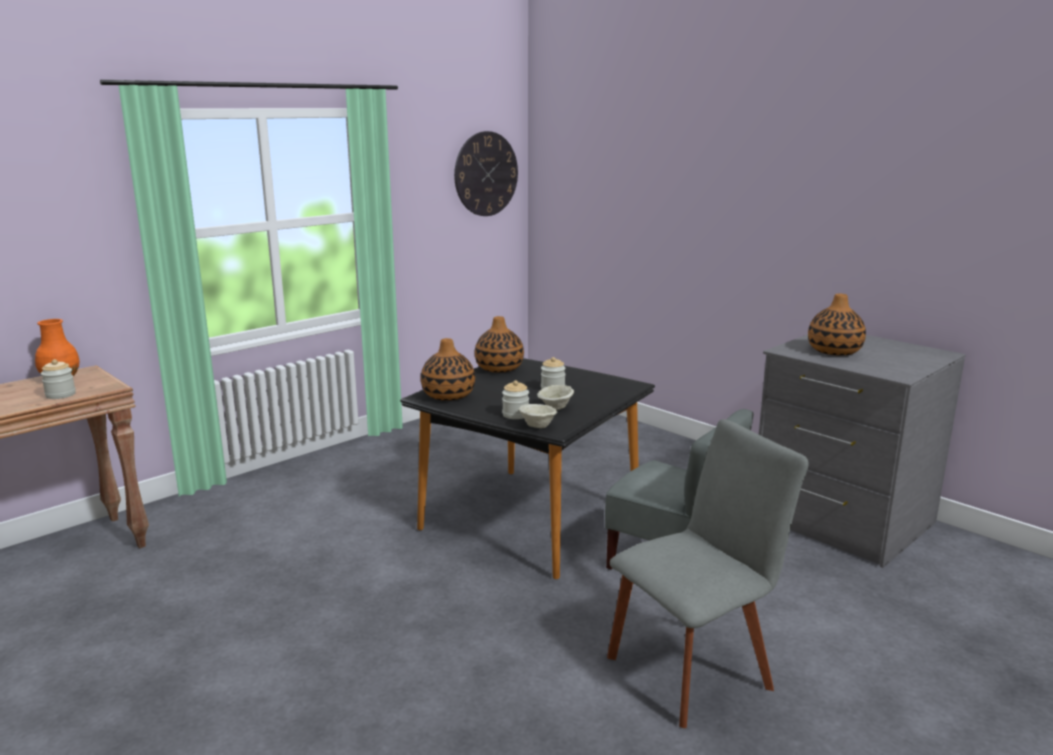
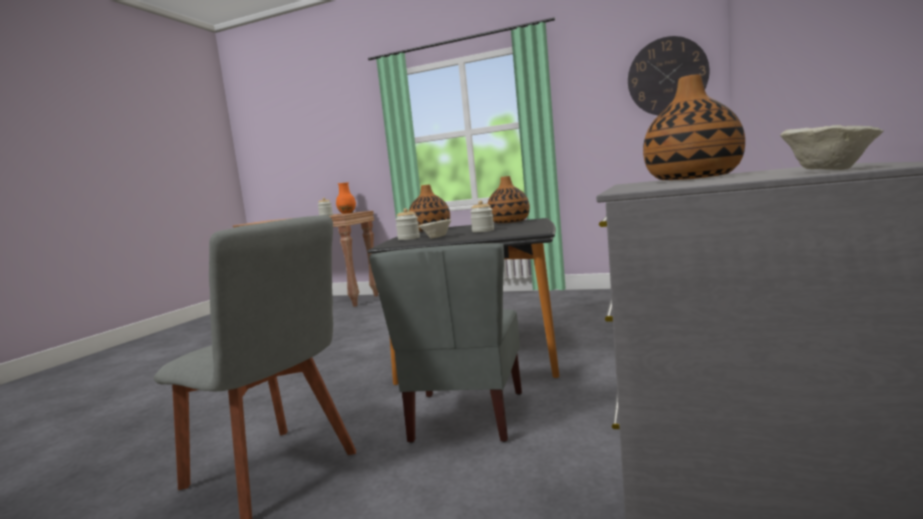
camera: 65 degrees right, 10 degrees down
beige bowl [519,404,558,428] -> beige bowl moved to [780,125,884,170]

